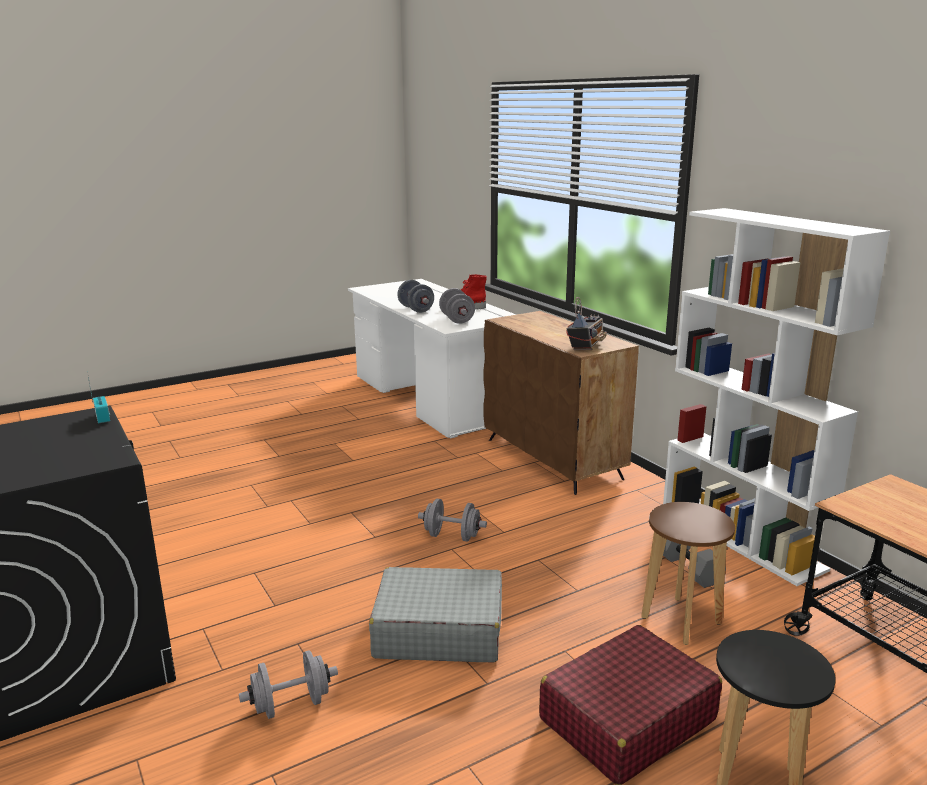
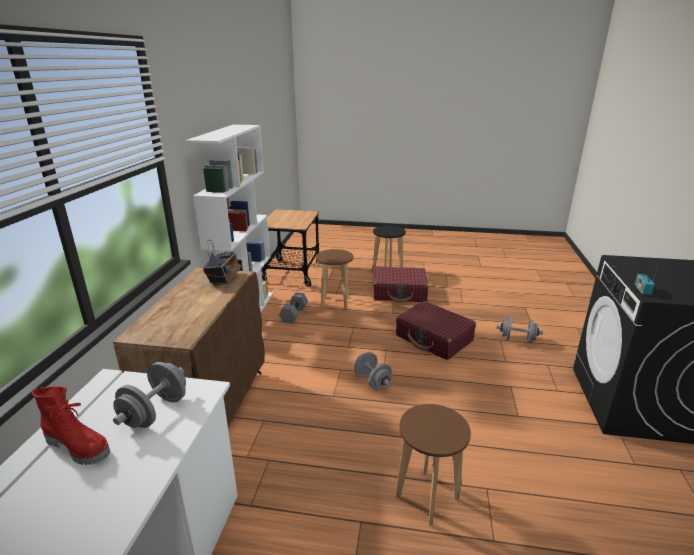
camera: 140 degrees left, 5 degrees up
grey suitcase [369,567,502,662] -> red suitcase [396,301,476,360]
grey dumbbell [397,280,434,313] -> none
radio [567,297,607,350] -> radio turned 120 degrees clockwise [203,240,241,285]
none -> brown stool [396,404,471,526]

